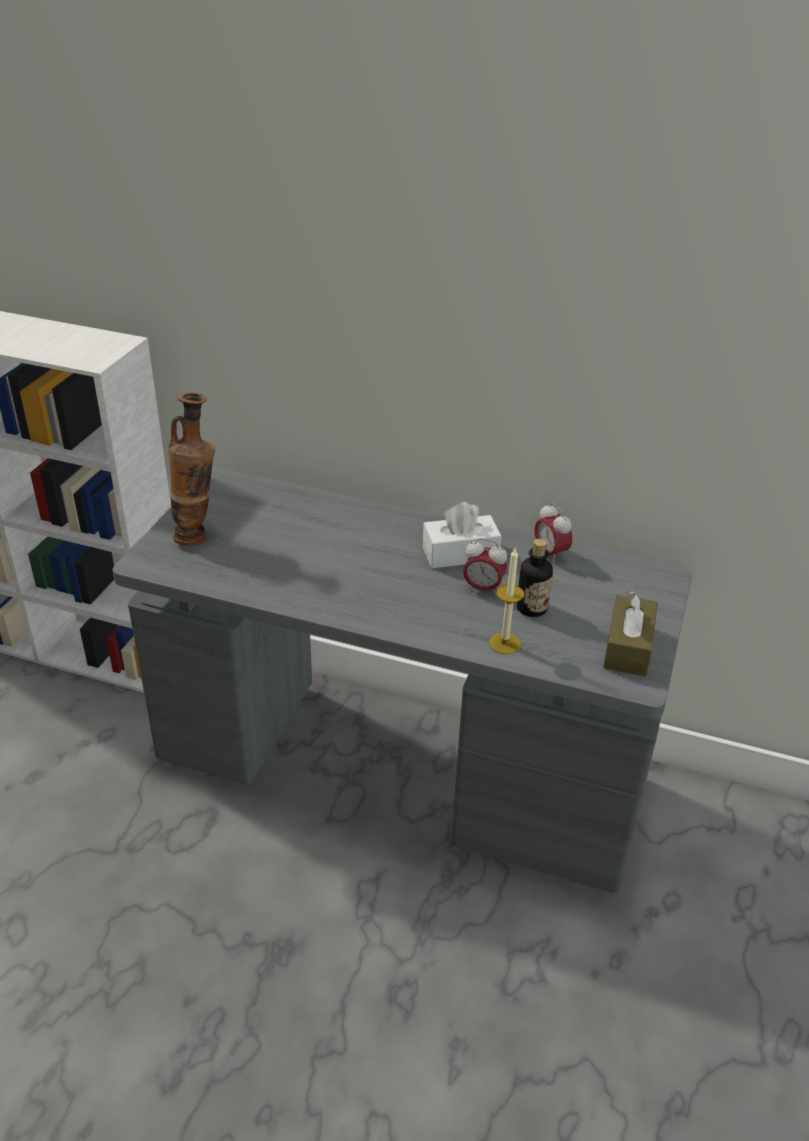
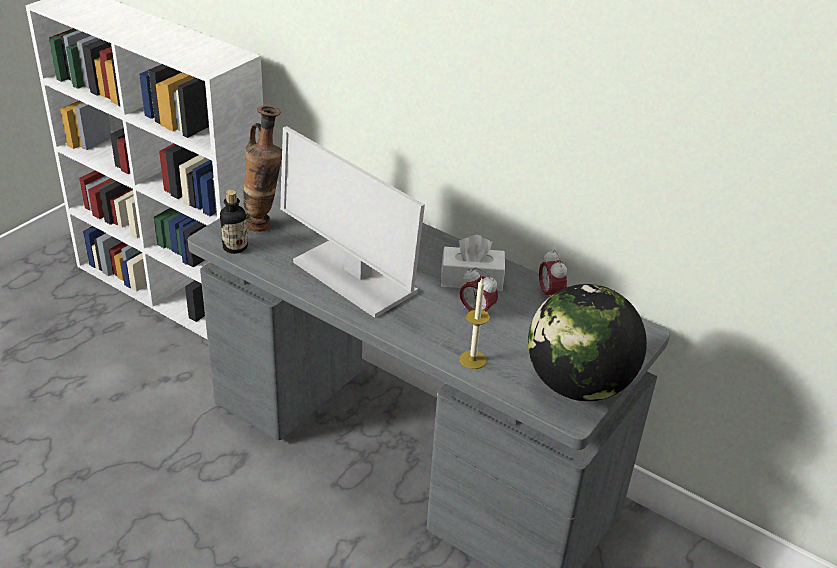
camera: 15 degrees right, 0 degrees up
bottle [517,539,553,617] -> bottle moved to [220,190,248,254]
brown tissue box [603,591,658,676] -> globe [528,284,647,401]
none -> monitor [280,126,425,318]

